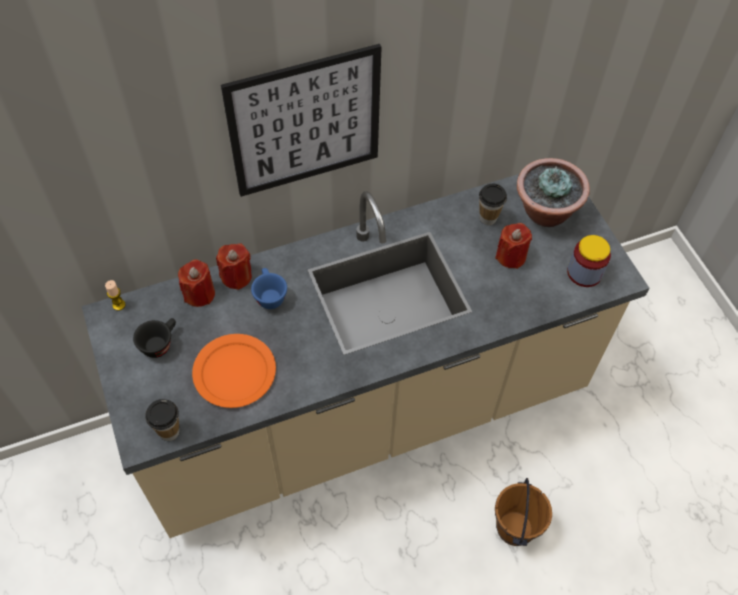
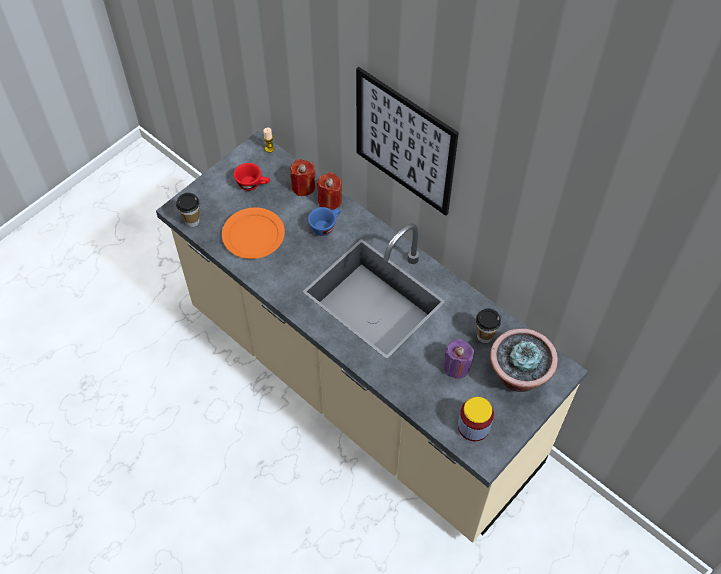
camera: 65 degrees right, 0 degrees up
black cup [133,318,176,358] -> red cup [234,163,270,191]
red candle [495,223,532,269] -> purple candle [443,339,474,378]
brown bucket [495,478,552,546] -> none

